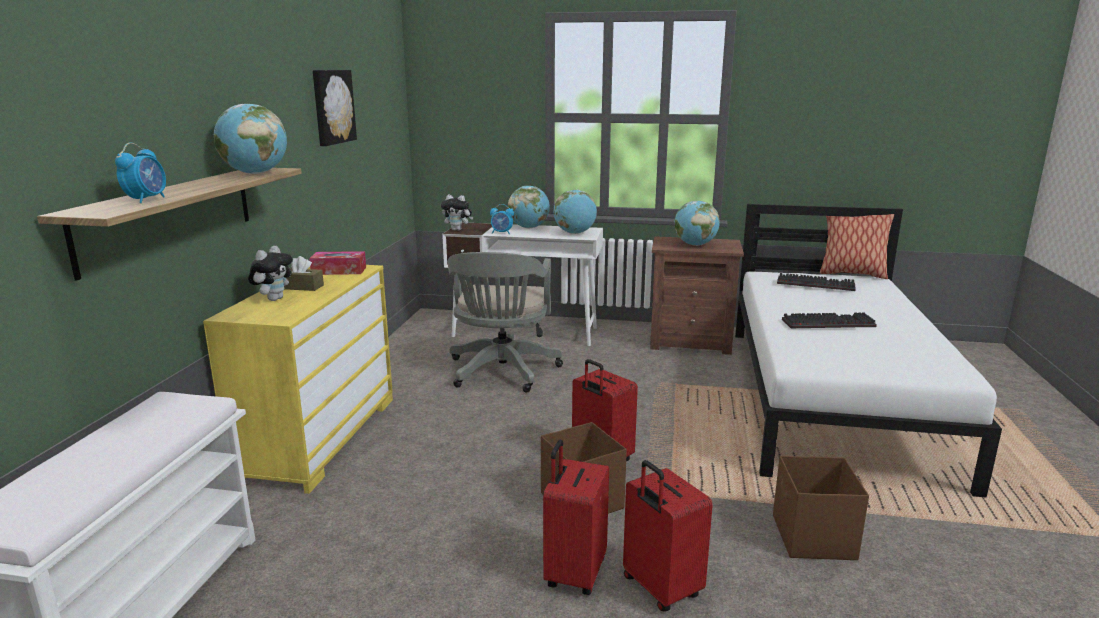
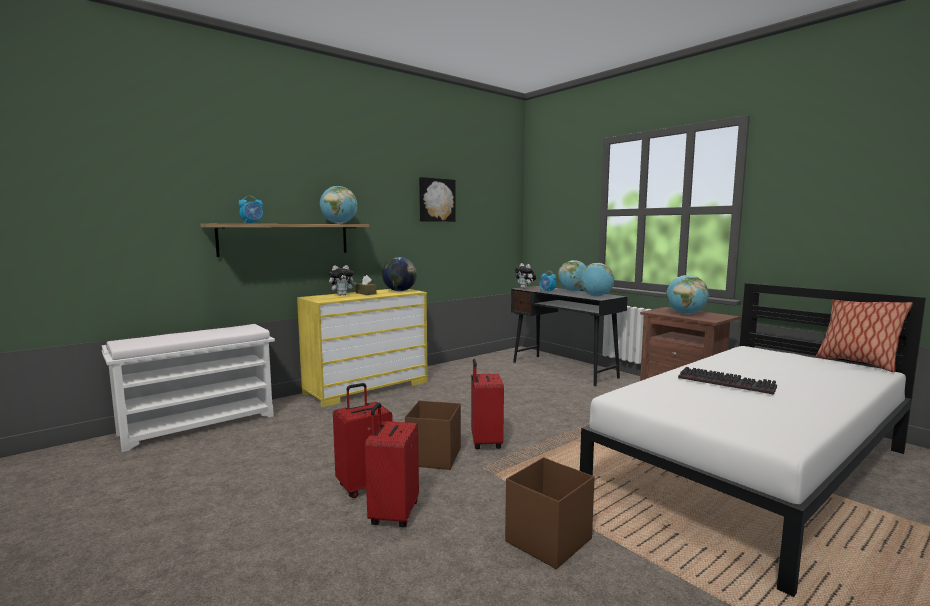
camera: 40 degrees right, 10 degrees down
tissue box [309,251,366,275] -> globe [382,257,417,291]
white desk [442,222,603,346] -> black desk [511,286,628,386]
grey office chair [448,252,563,393] -> none
keyboard [777,273,856,291] -> none

